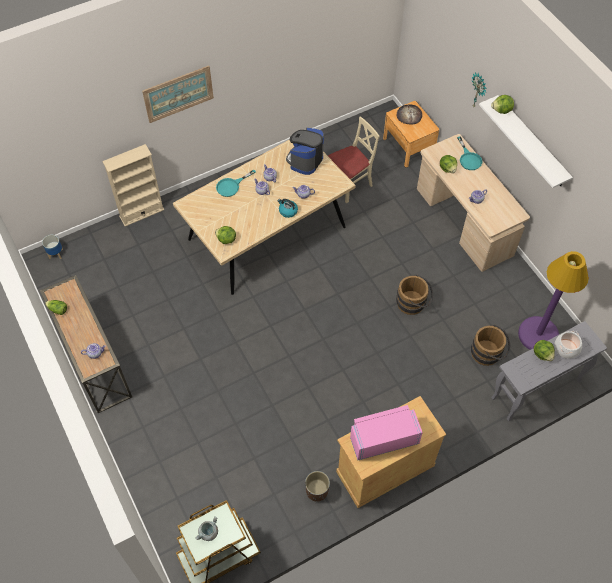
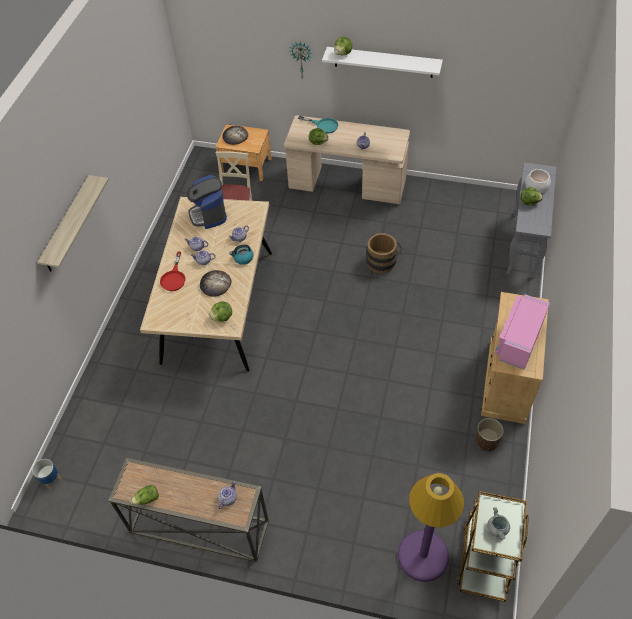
camera: 45 degrees left, 5 degrees down
beige bookcase [102,144,164,226] -> none
picture [142,65,214,123] -> shelf [37,175,109,272]
turquoise frying pan [216,170,256,197] -> red frying pan [160,252,185,291]
brown bucket [471,325,511,366] -> none
purple floor lamp [518,251,589,350] -> purple floor lamp moved to [398,473,464,582]
none -> bread [200,270,232,297]

